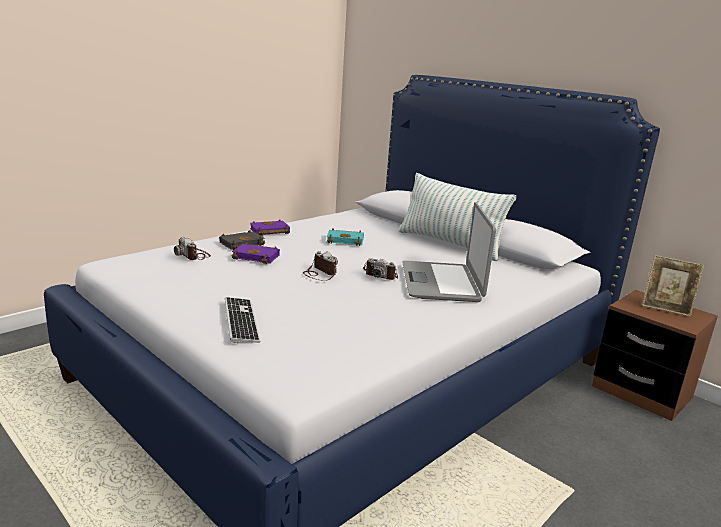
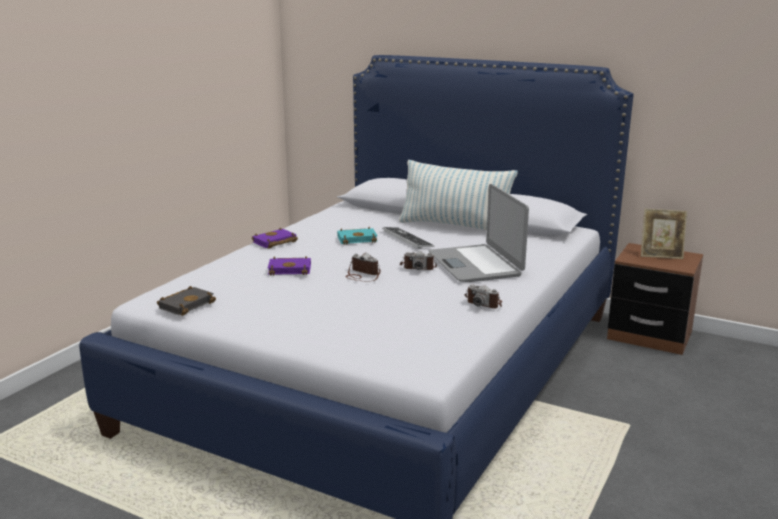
camera: 15 degrees left, 0 degrees up
camera [174,237,211,260] -> camera moved to [465,285,502,309]
black book [219,230,265,250] -> black book moved to [157,286,216,316]
keyboard [225,297,260,343] -> keyboard moved to [382,227,435,249]

